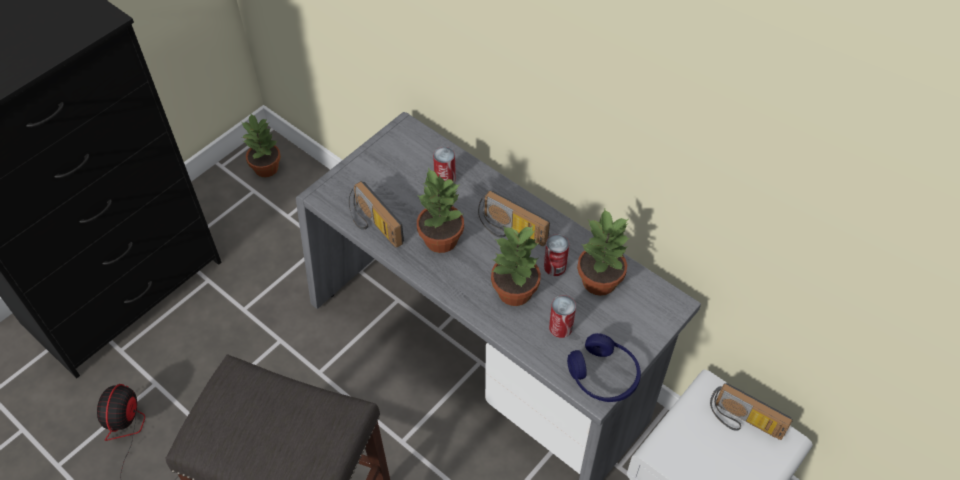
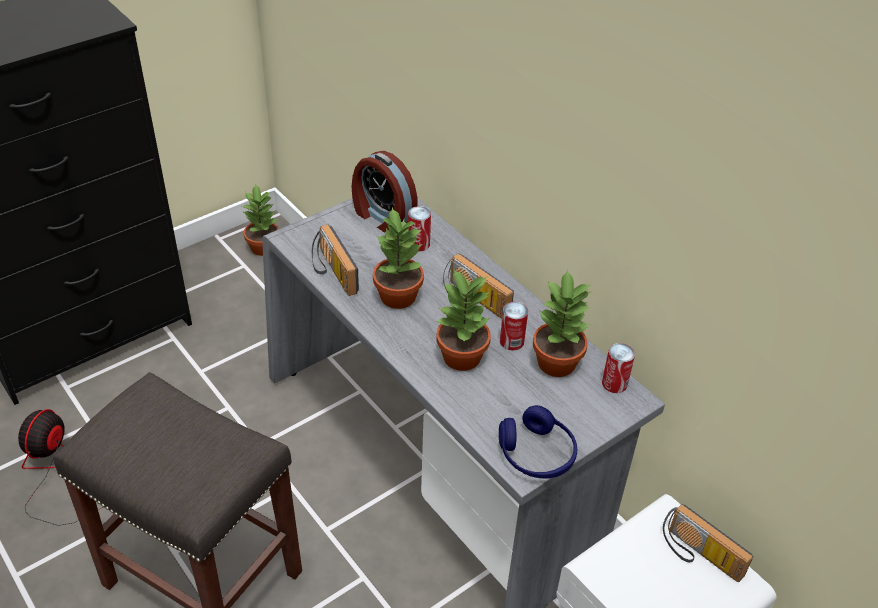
camera: 10 degrees right, 10 degrees down
can [549,295,576,338] -> can moved to [602,343,635,393]
none -> alarm clock [352,151,417,233]

